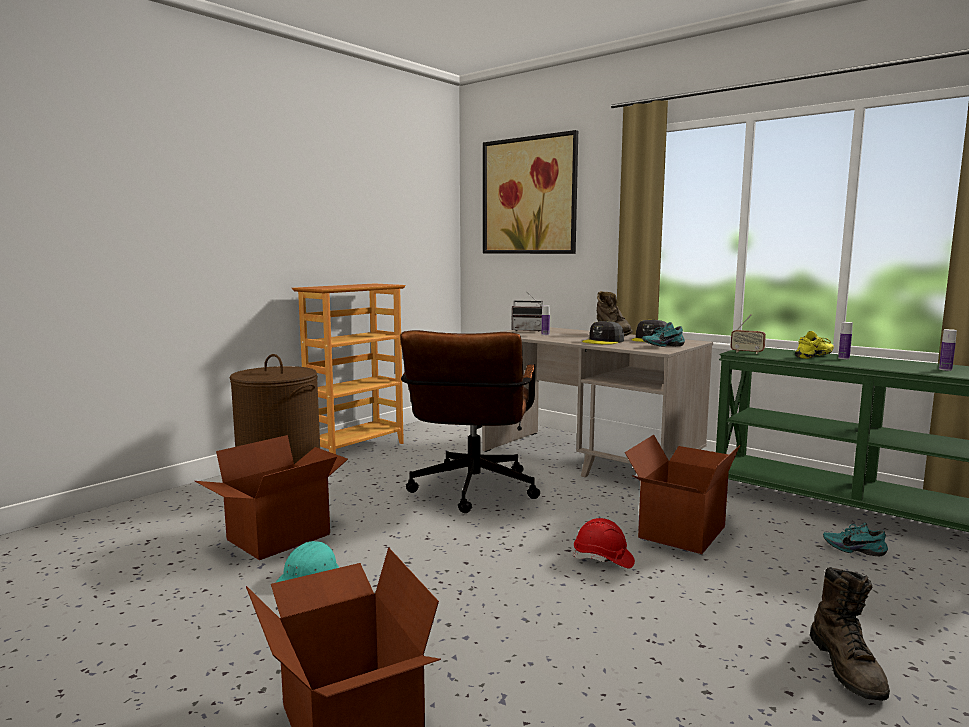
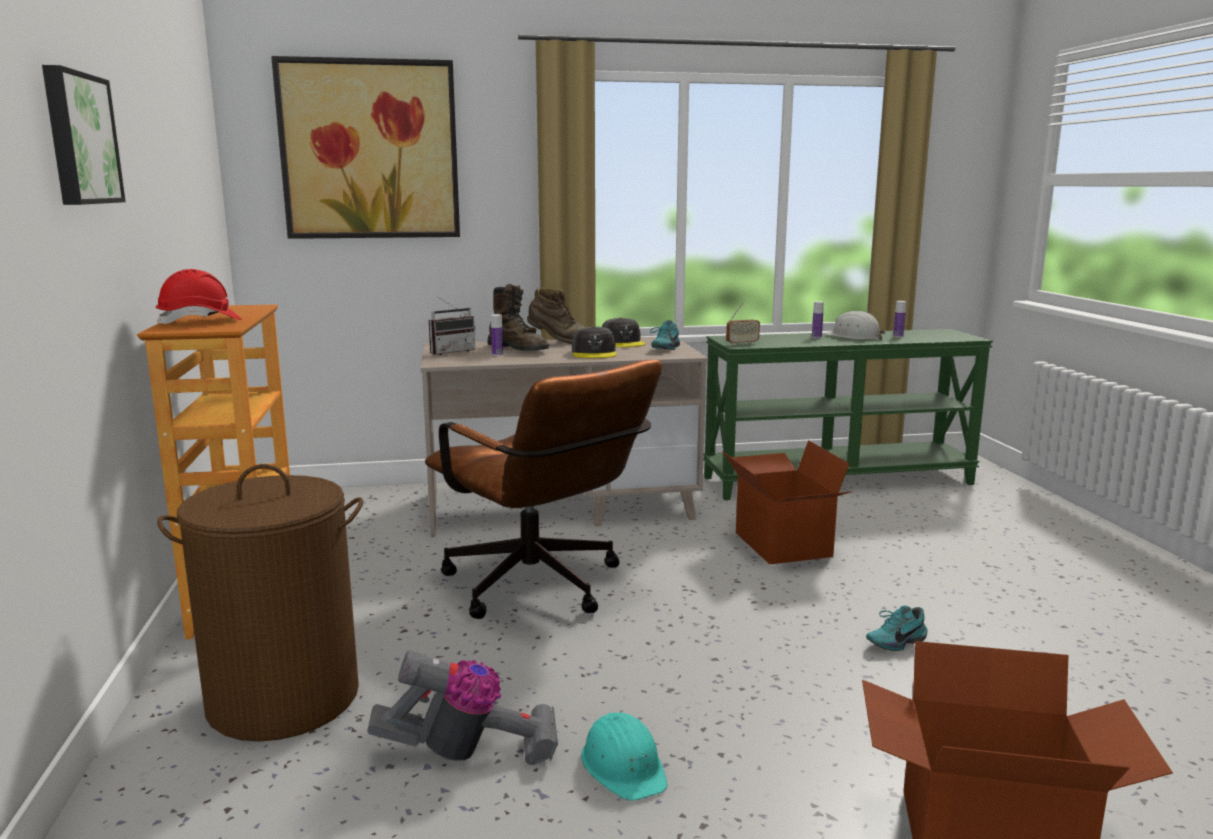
camera: 50 degrees left, 5 degrees up
cardboard box [195,435,348,560] -> vacuum cleaner [367,651,558,765]
red hard hat [573,518,635,569] -> red hard hat moved to [156,269,242,325]
yellow shoe [795,331,834,359] -> none
brown boot [810,567,890,701] -> brown boot moved to [487,284,549,351]
turquoise shoe [823,523,888,557] -> turquoise shoe moved to [866,605,928,651]
none -> picture [42,65,126,205]
none -> white hard hat [824,311,885,340]

